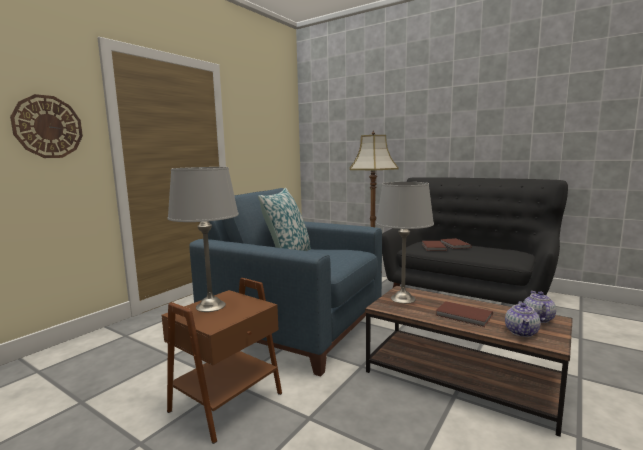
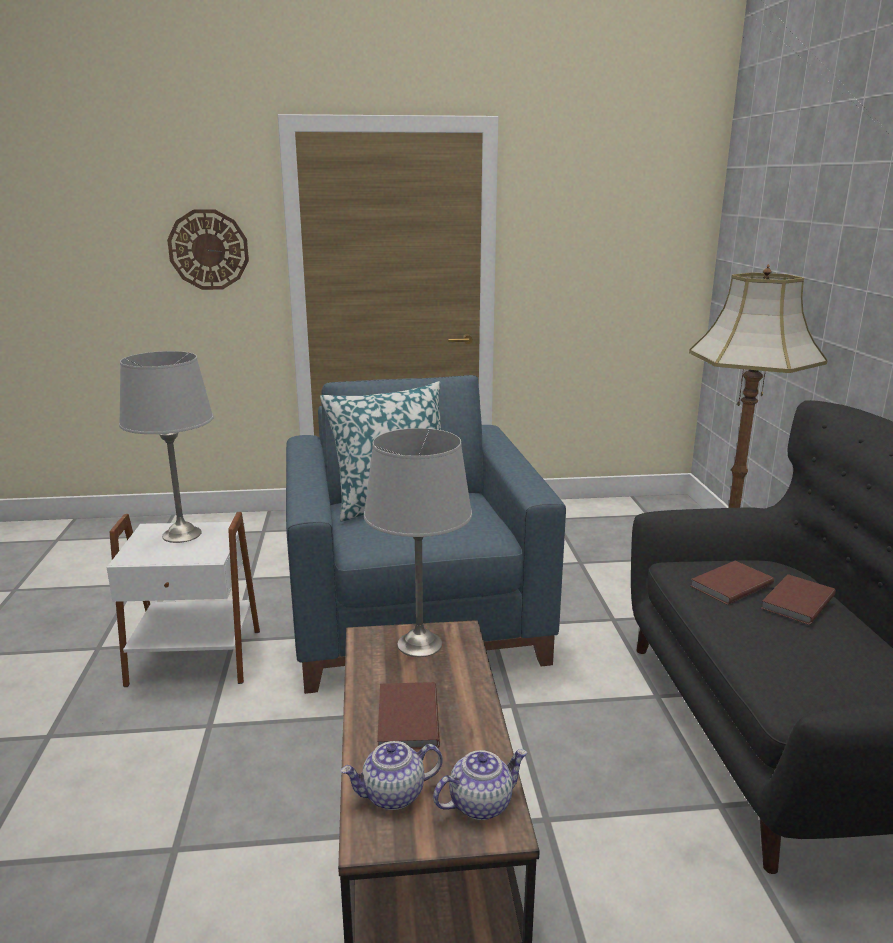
camera: 50 degrees right, 10 degrees up
brown side table [162,278,282,444] -> white side table [107,512,260,687]

